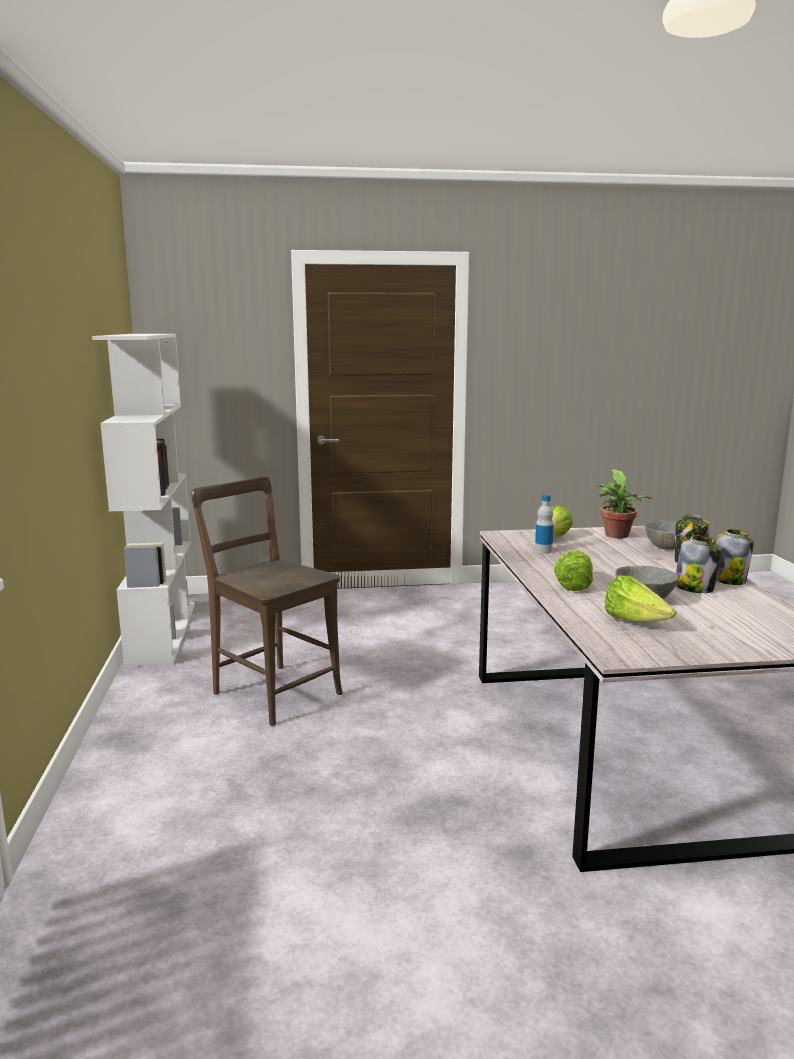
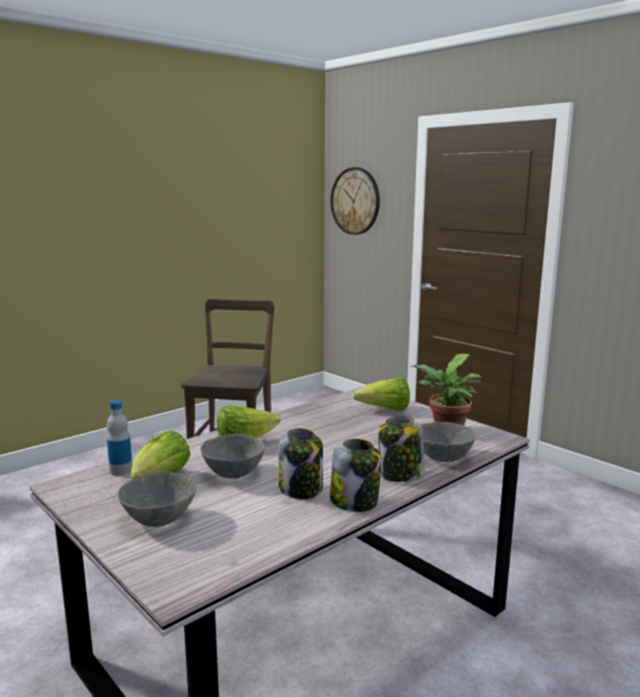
camera: 55 degrees right, 0 degrees up
white bookcase [92,334,195,667] -> none
bottle [535,495,554,553] -> bottle moved to [107,400,132,476]
none -> grey bowl [117,472,196,527]
none -> wall clock [330,167,380,235]

